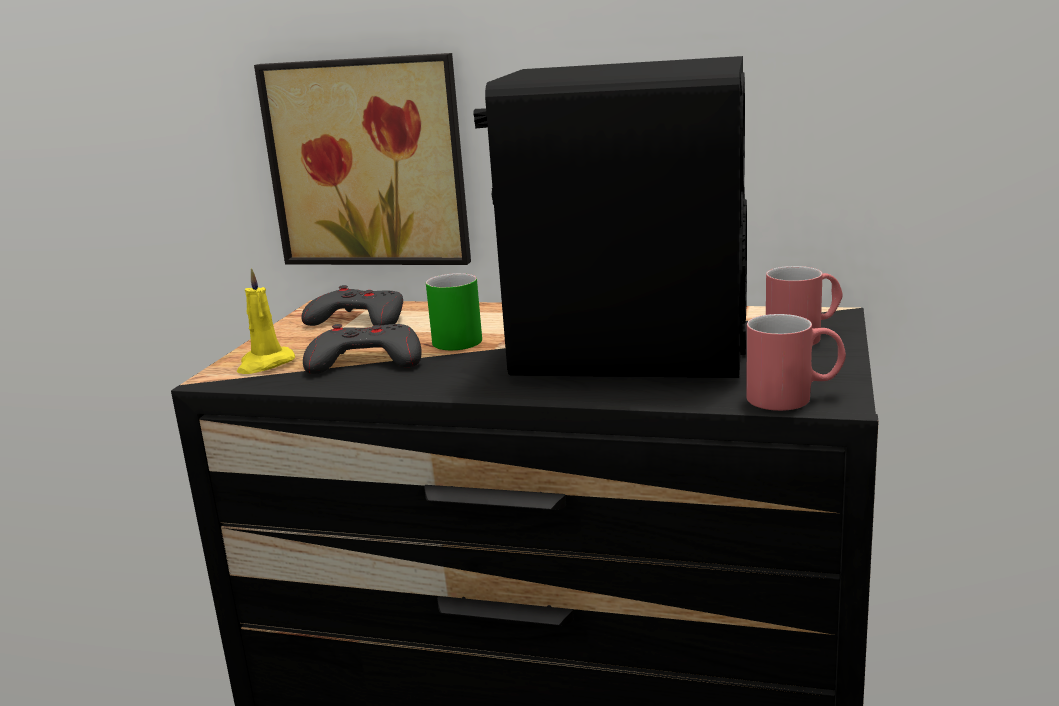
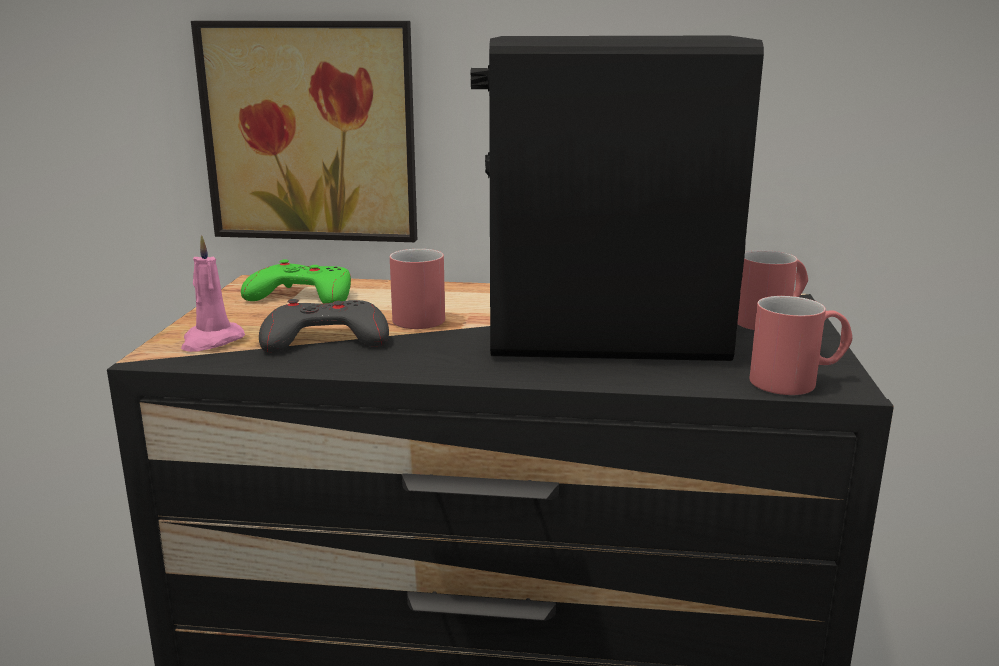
camera: 10 degrees left, 0 degrees up
yellow candle [237,268,295,374] -> pink candle [181,235,245,352]
grey game controller [301,285,403,326] -> green game controller [241,259,351,303]
green mug [426,273,482,350] -> red mug [390,249,445,329]

